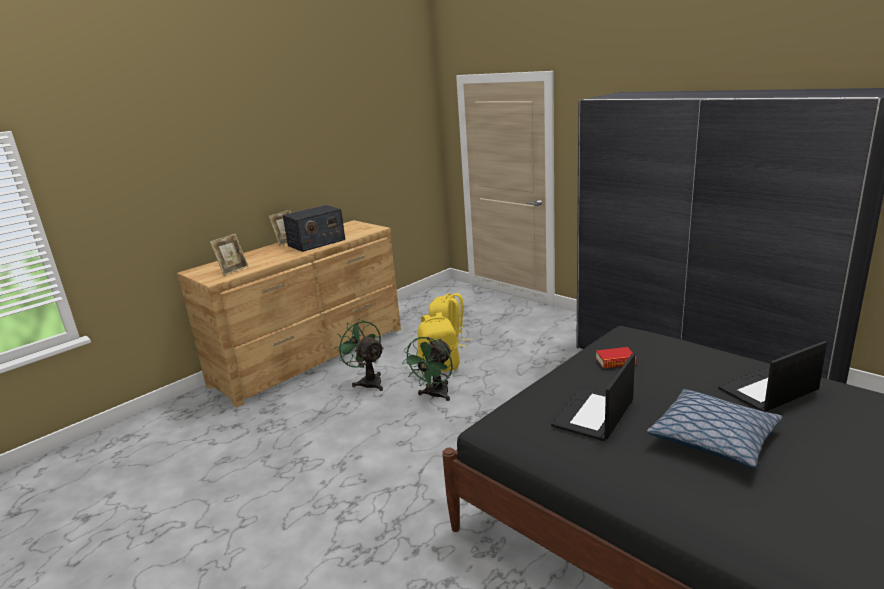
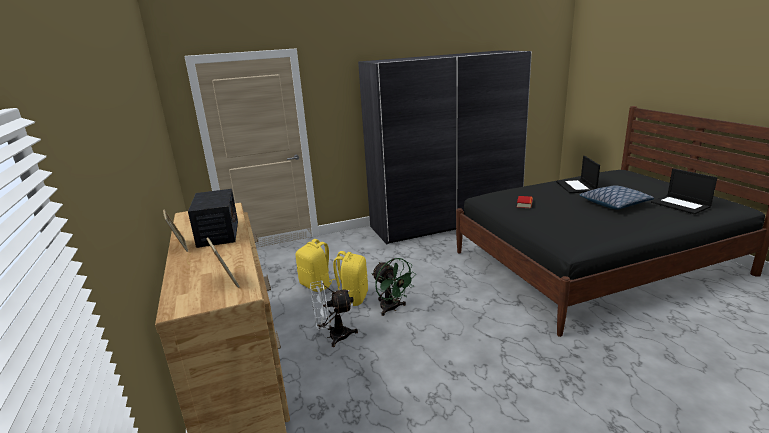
camera: 65 degrees left, 0 degrees up
green fan [335,319,384,391] -> white fan [310,280,358,347]
laptop [551,353,635,441] -> laptop moved to [651,168,718,214]

